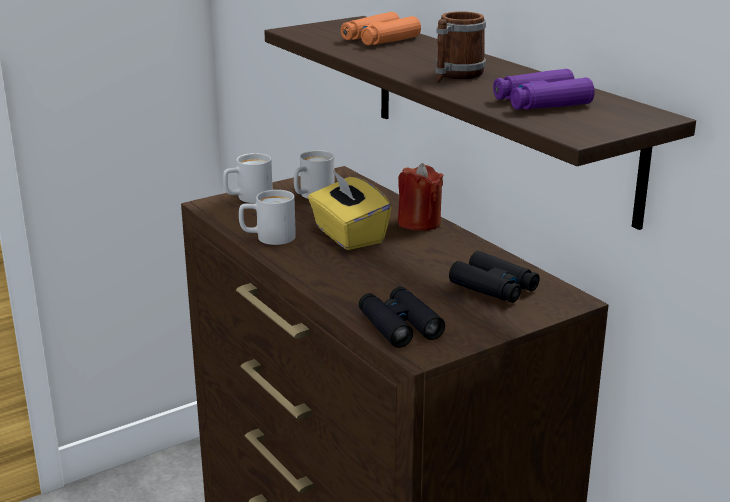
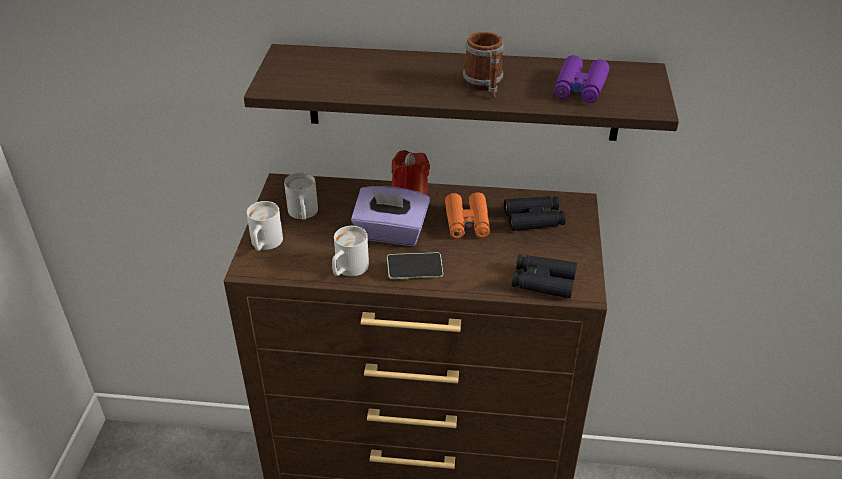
camera: 50 degrees left, 15 degrees up
yellow tissue box [308,170,392,250] -> purple tissue box [351,186,430,246]
orange binoculars [341,12,421,45] -> orange binoculars moved to [445,192,490,238]
none -> phone [387,252,443,279]

